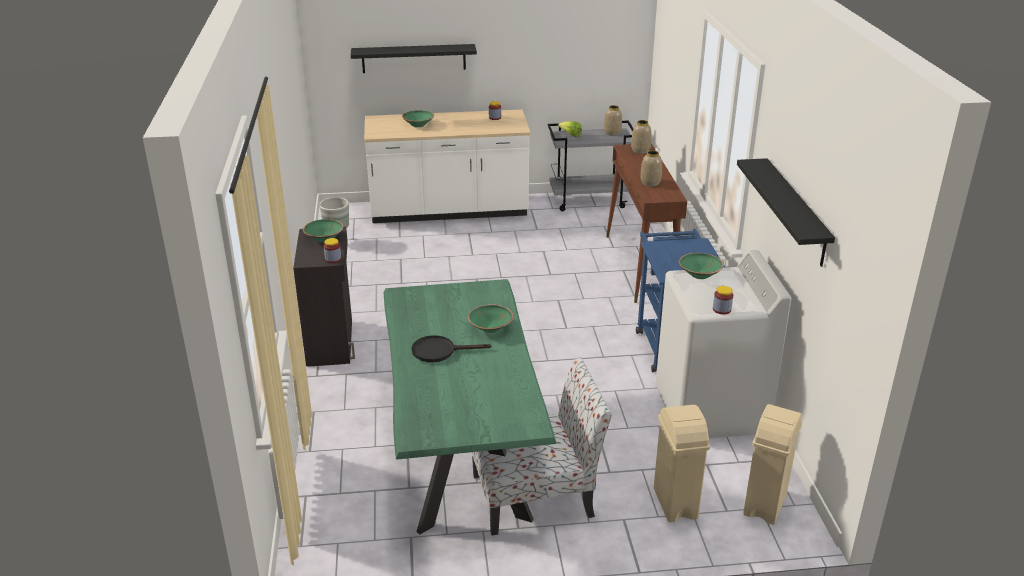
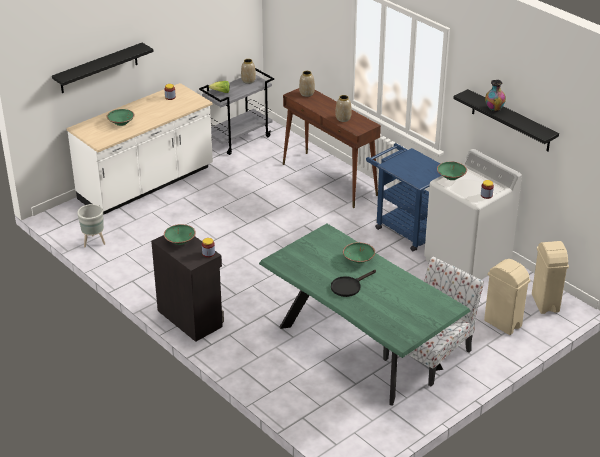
camera: 35 degrees left, 5 degrees up
none -> vase [485,80,506,112]

